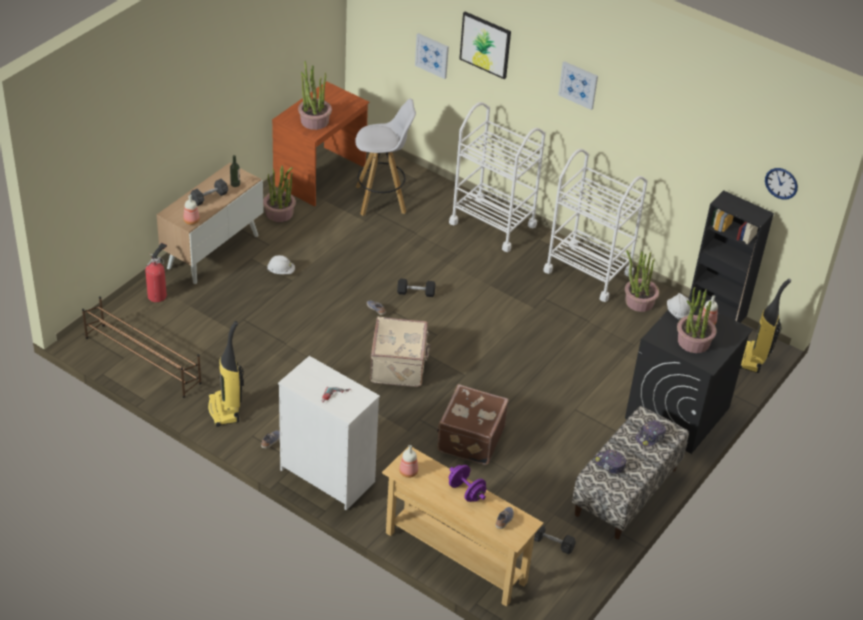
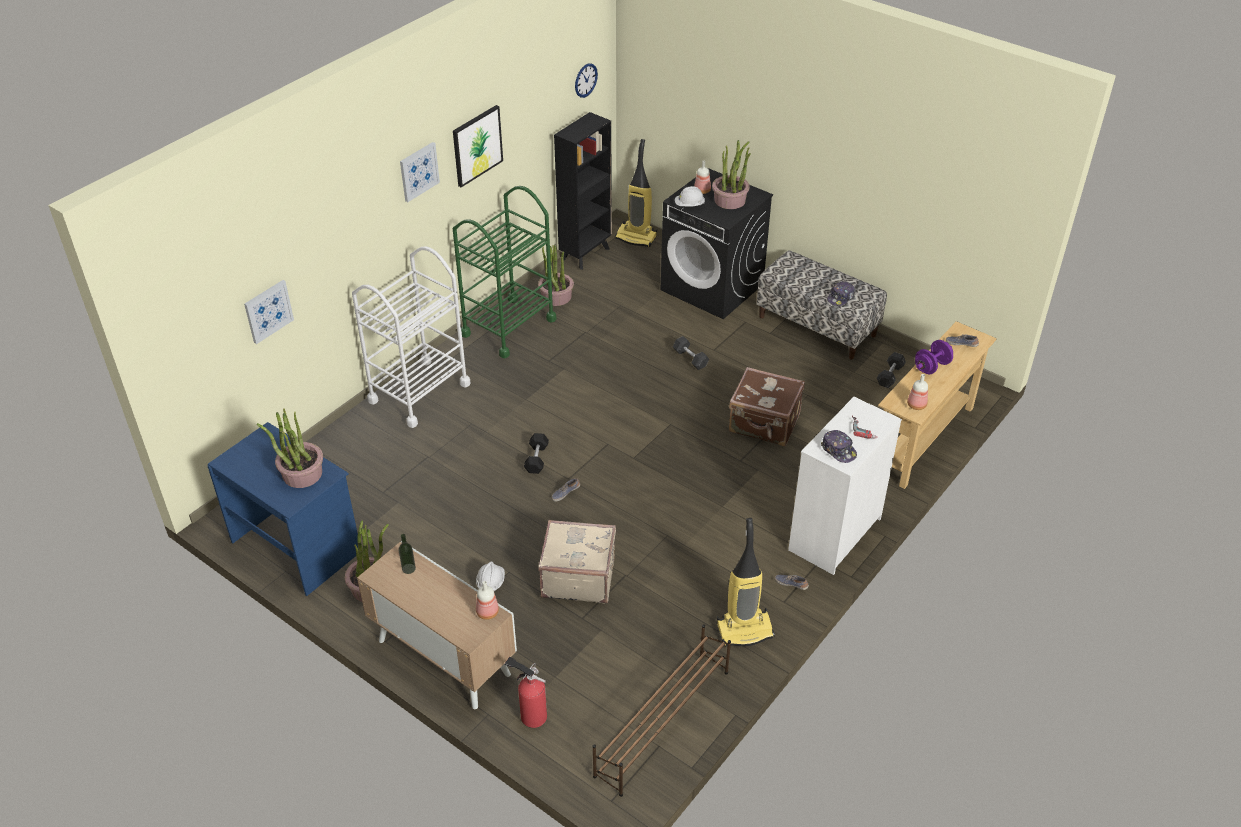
camera: 85 degrees left, 0 degrees up
grey dumbbell [190,179,228,206] -> grey dumbbell moved to [673,336,709,370]
brown desk [272,81,370,206] -> blue desk [207,422,358,596]
white stool [355,99,416,216] -> none
beige suitcase [370,317,431,387] -> beige suitcase moved to [538,520,616,603]
picture [459,12,511,79] -> picture moved to [453,105,503,187]
white cart [543,149,648,302] -> green cart [453,186,556,358]
cap [636,420,666,447] -> cap moved to [821,430,857,463]

